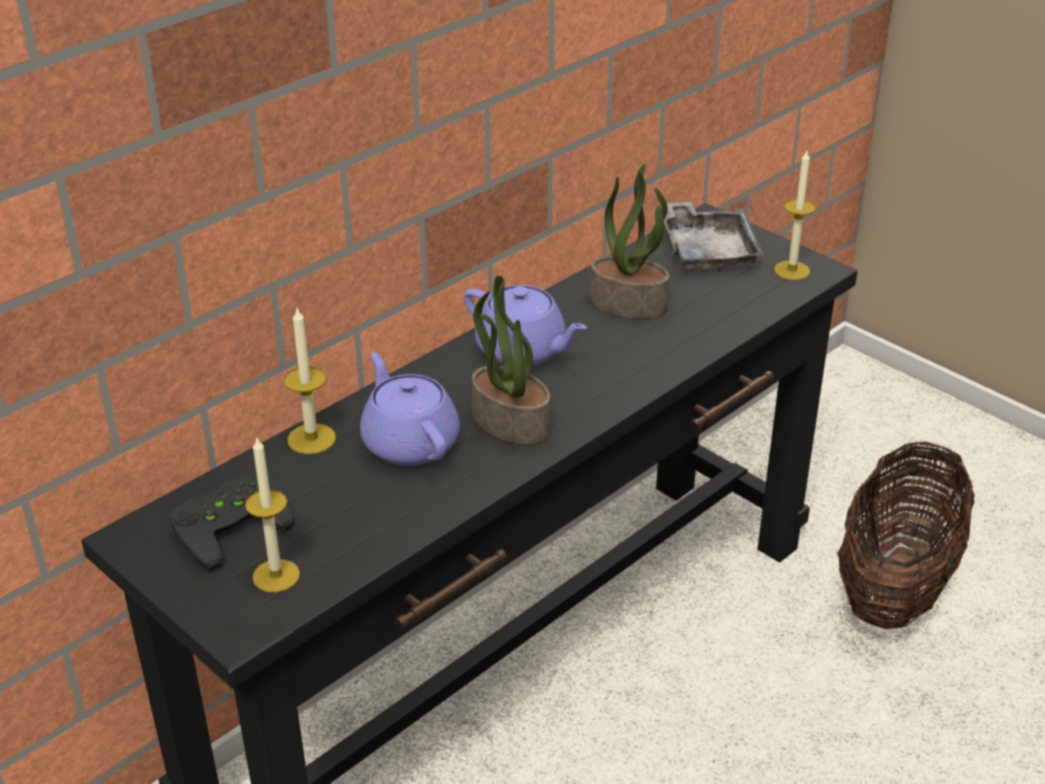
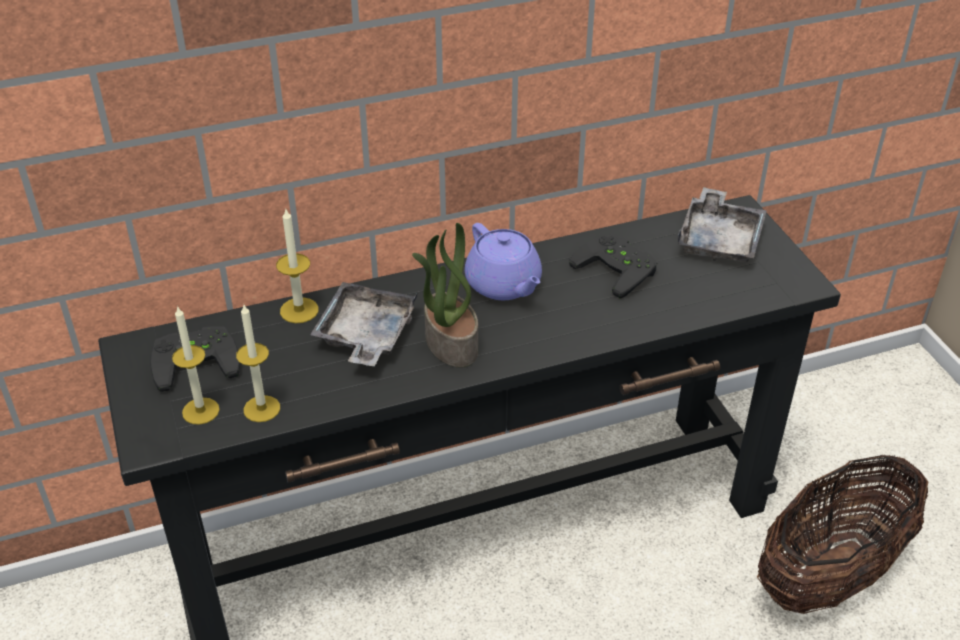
camera: 25 degrees right, 5 degrees up
purple teapot [360,352,460,466] -> grey tray [310,282,418,366]
potted plant [590,164,670,319] -> black game controller [569,234,657,299]
candle [774,151,816,280] -> candle moved to [236,305,280,422]

